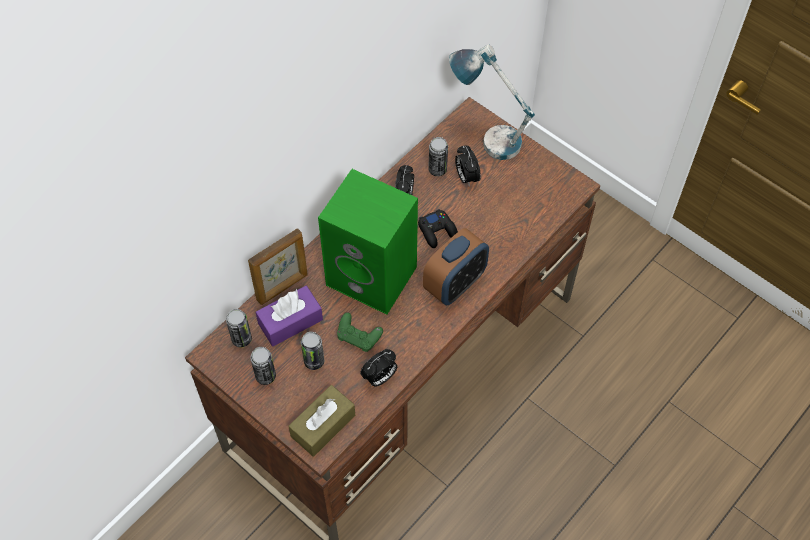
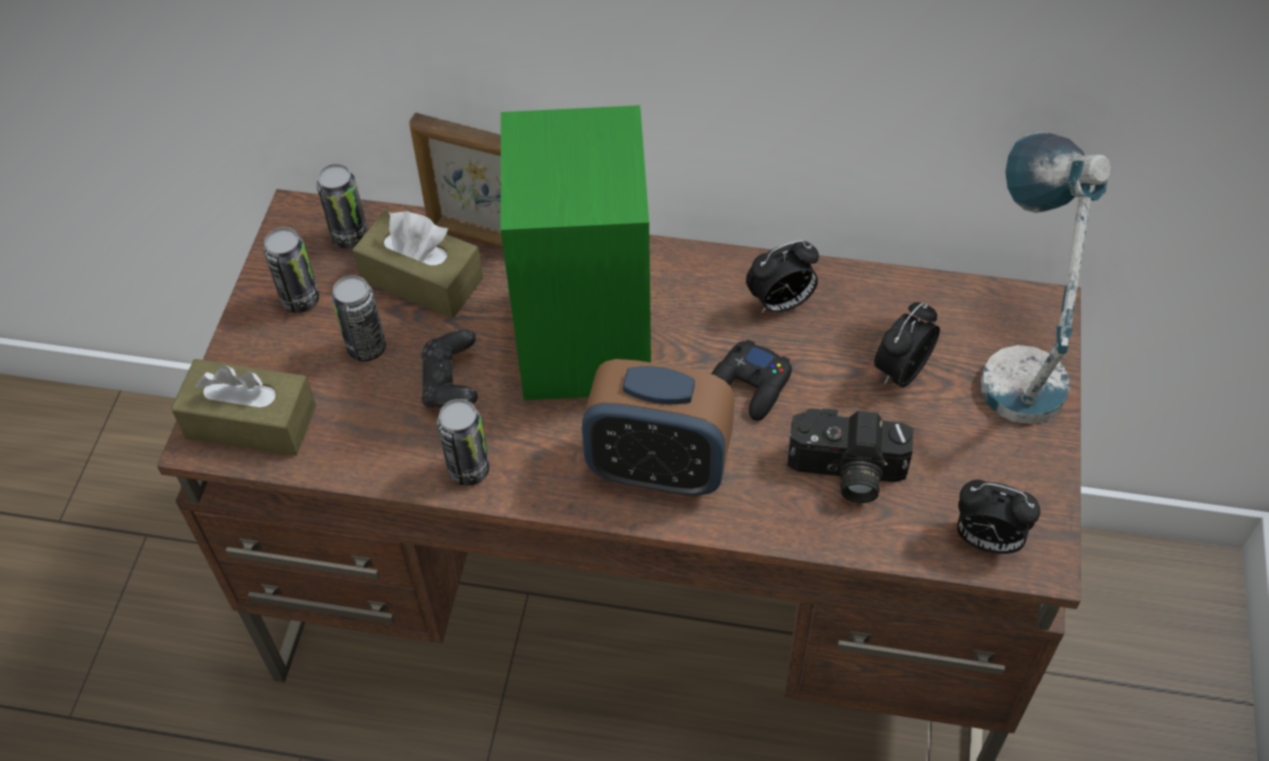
camera: 60 degrees right, 5 degrees down
purple tissue box [255,286,323,346] -> brown tissue box [352,210,483,318]
green game controller [337,312,383,352] -> black game controller [421,330,478,408]
alarm clock [360,349,397,387] -> alarm clock moved to [957,480,1041,554]
can [428,137,448,176] -> can moved to [437,399,490,486]
none -> camera [787,408,914,503]

